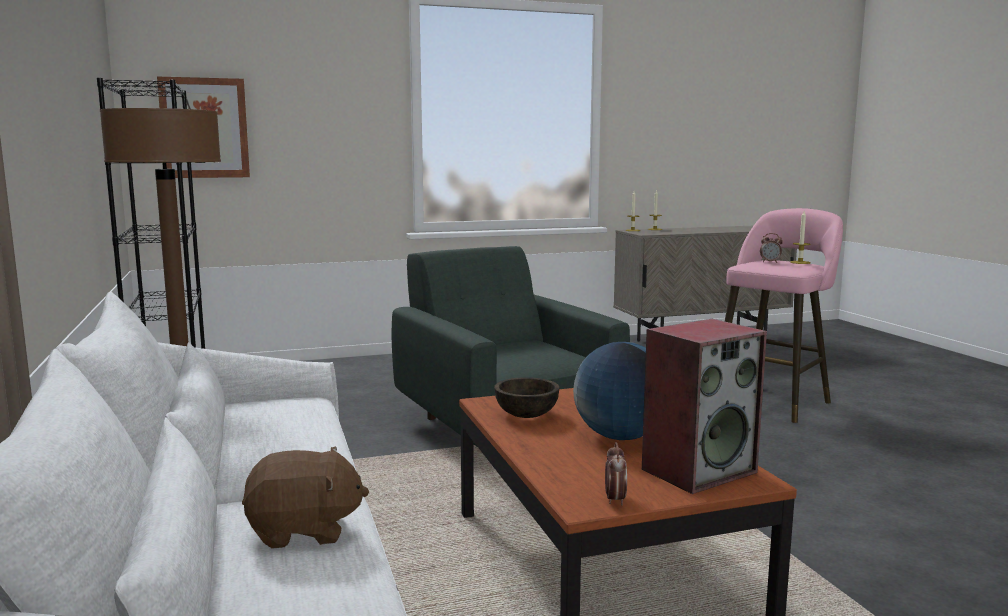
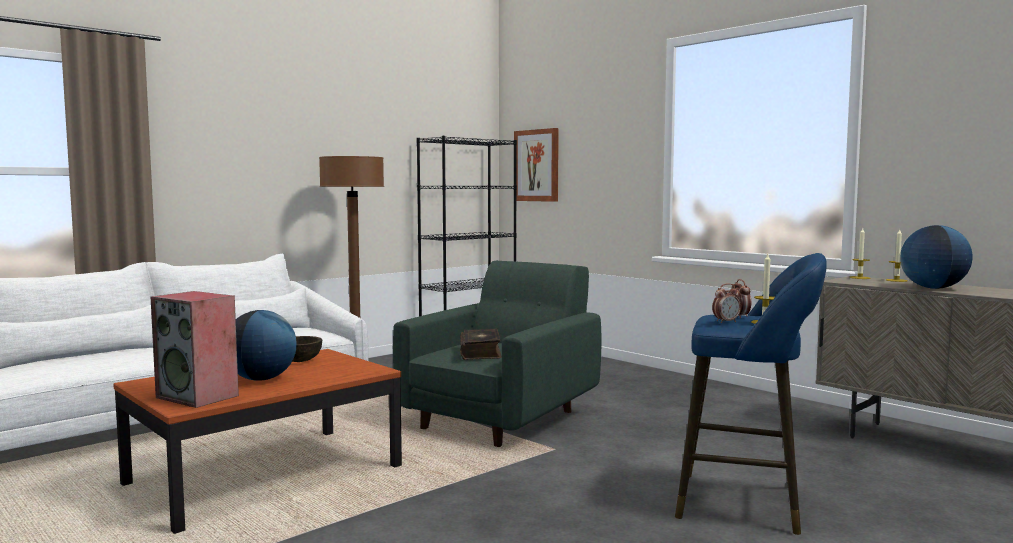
camera: 65 degrees right, 5 degrees down
brown plush toy [242,446,369,549] -> none
alarm clock [605,442,627,506] -> alarm clock moved to [712,283,741,323]
pink stool [725,208,843,423] -> blue stool [675,253,827,535]
none -> book [460,329,502,360]
none -> globe [900,225,973,289]

